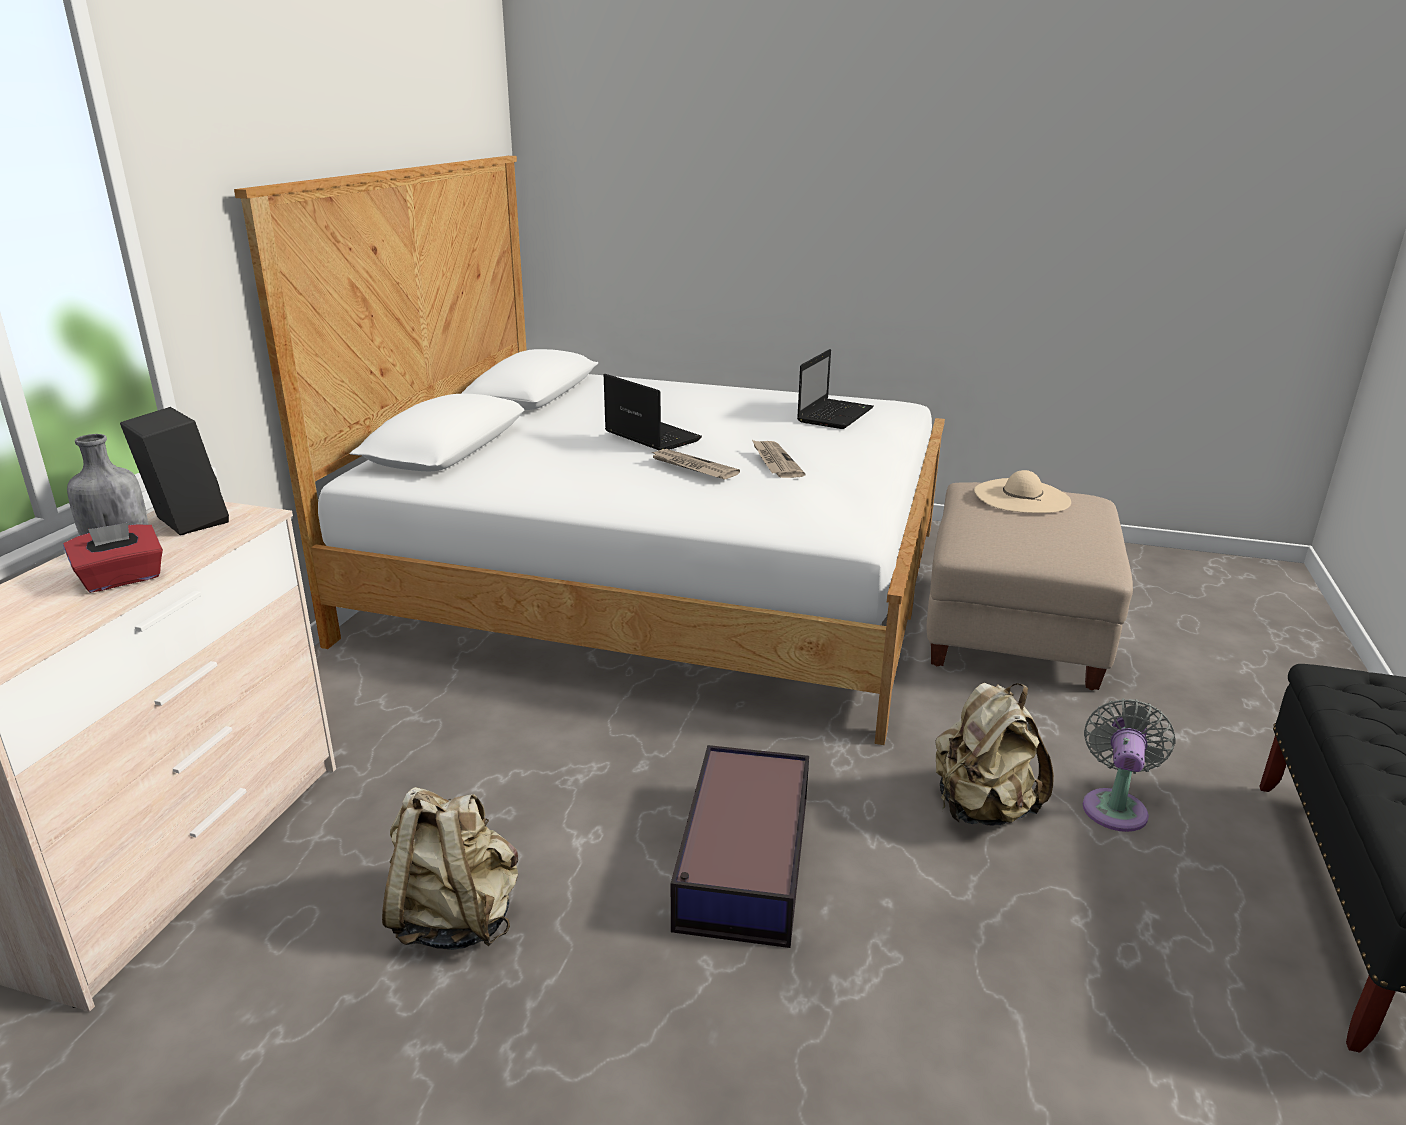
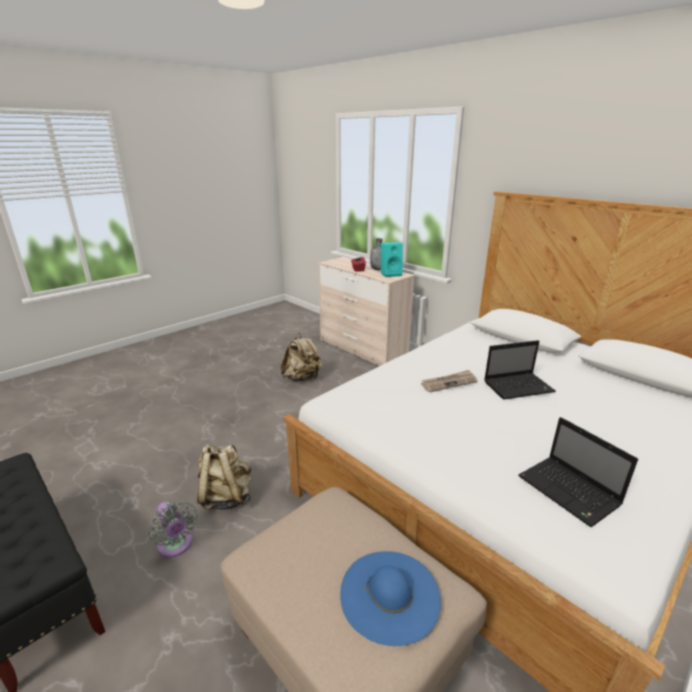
camera: 120 degrees right, 0 degrees up
black speaker [120,407,229,535] -> turquoise speaker [381,242,403,277]
storage box [671,745,809,948] -> none
newspaper [752,440,806,478] -> none
beige hat [974,470,1071,513] -> blue hat [340,551,441,646]

